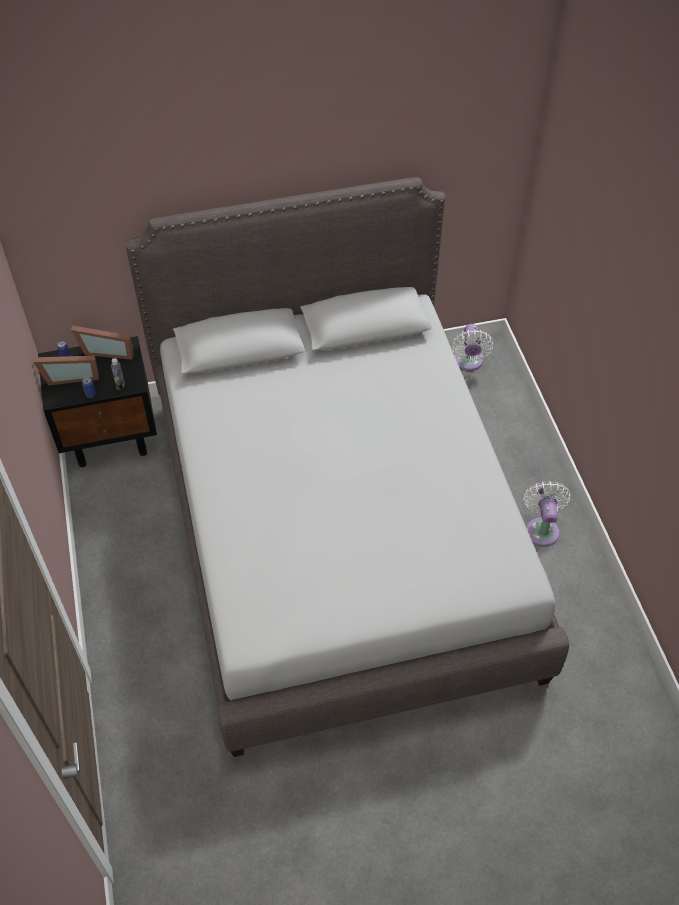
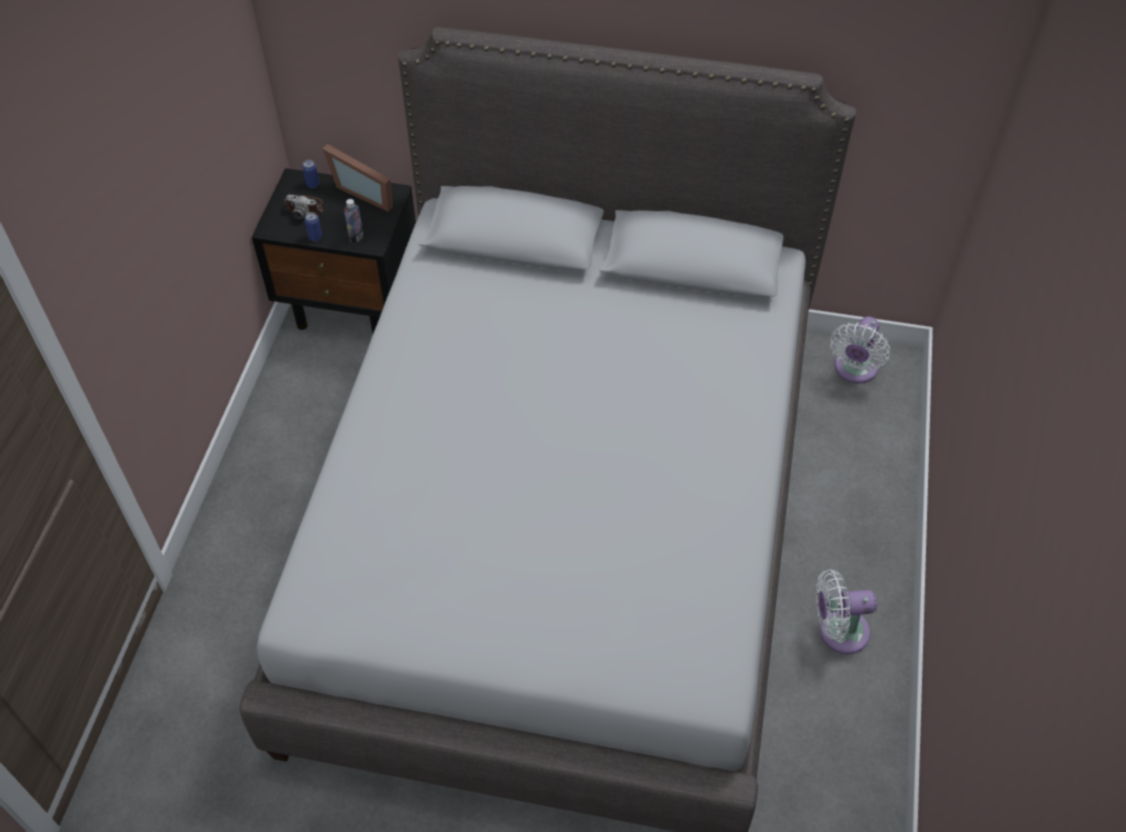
camera: 25 degrees right, 0 degrees up
picture frame [33,356,99,385] -> camera [284,194,323,219]
white fan [523,481,571,547] -> white fan turned 120 degrees counterclockwise [816,569,877,654]

